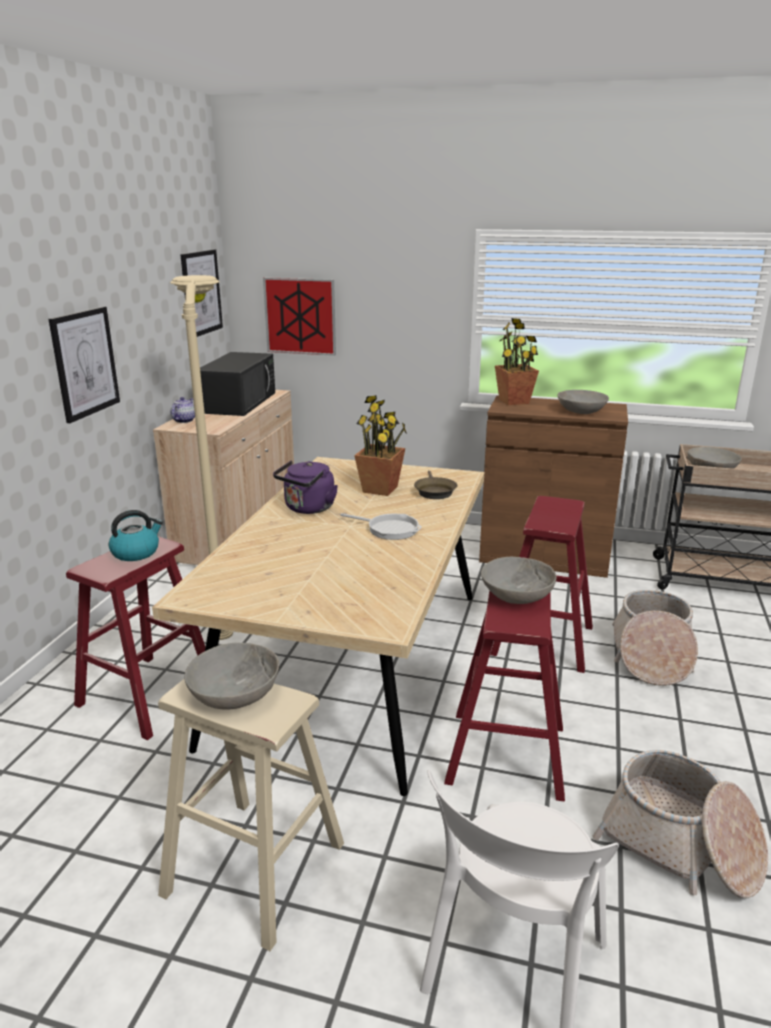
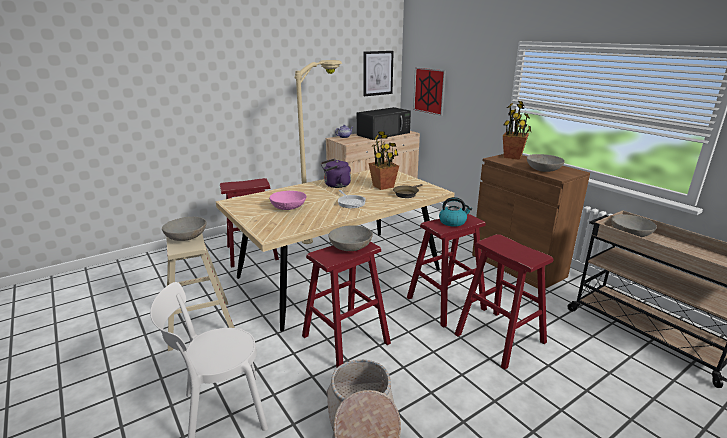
camera: 40 degrees right, 0 degrees up
picture [49,306,120,423] -> none
kettle [108,510,163,561] -> kettle moved to [439,197,472,227]
basket [612,590,698,686] -> red stool [455,234,553,370]
none -> pink bowl [269,191,306,210]

